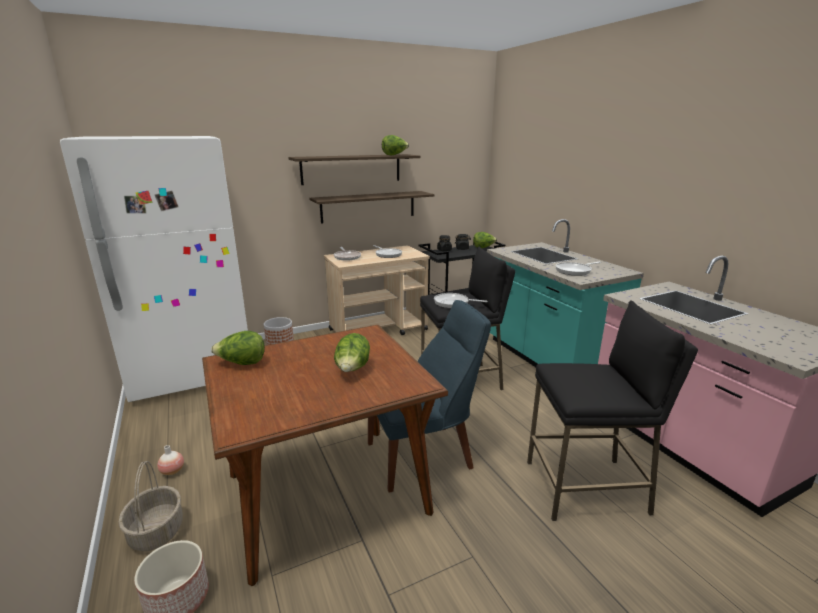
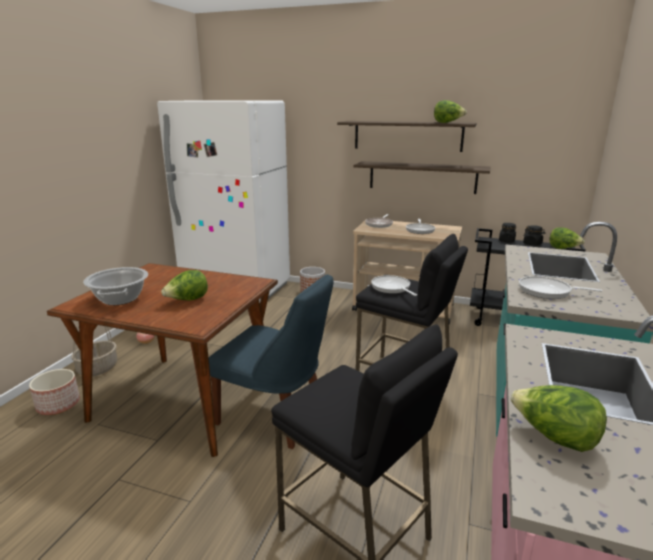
camera: 45 degrees right, 0 degrees up
lettuce [211,331,265,365] -> lettuce moved to [511,385,607,452]
none -> cooking pot [83,267,148,305]

